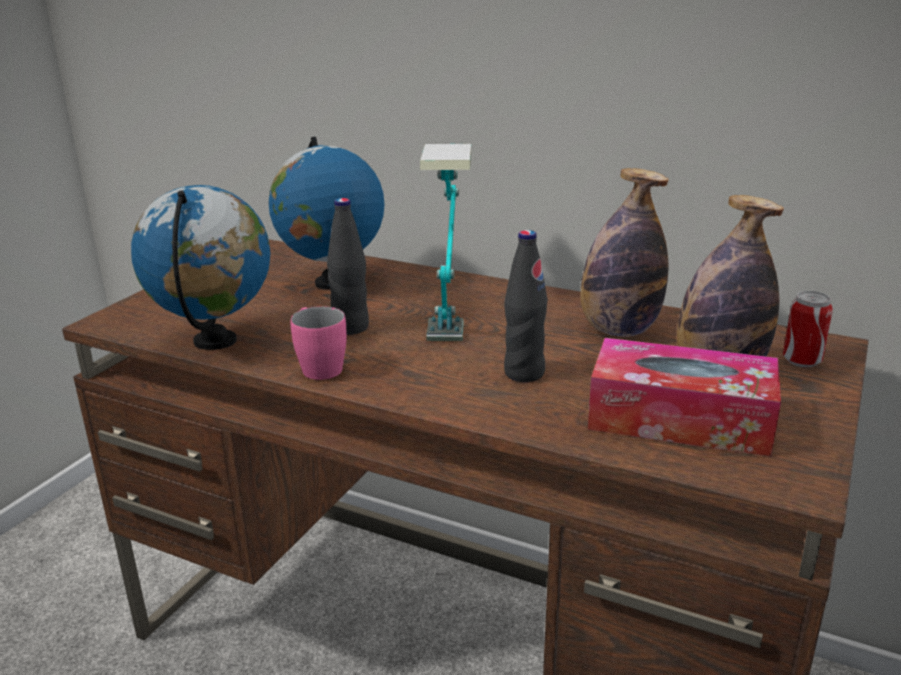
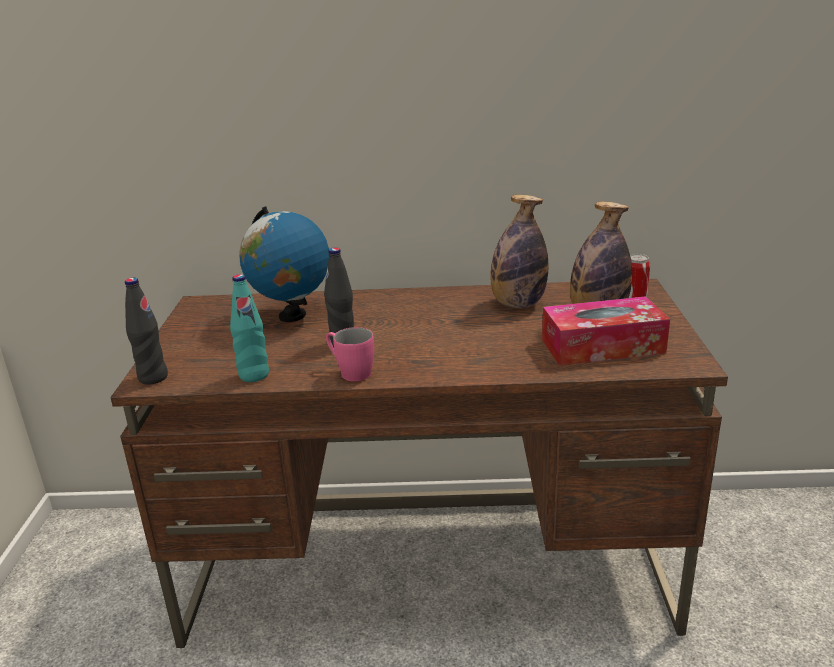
camera: 25 degrees left, 0 degrees up
globe [131,185,270,350] -> turquoise bottle [230,274,269,382]
table lamp [420,144,472,341] -> none
black bottle [504,230,548,382] -> black bottle moved to [125,278,168,385]

